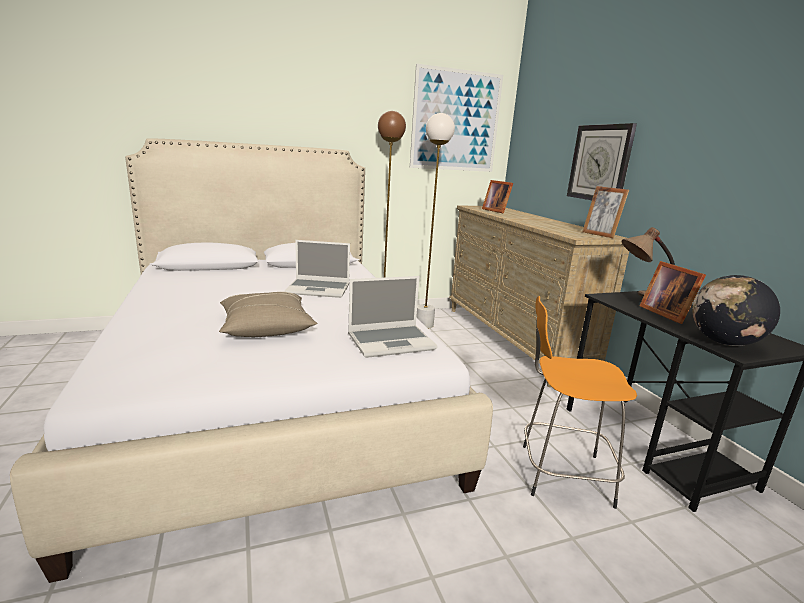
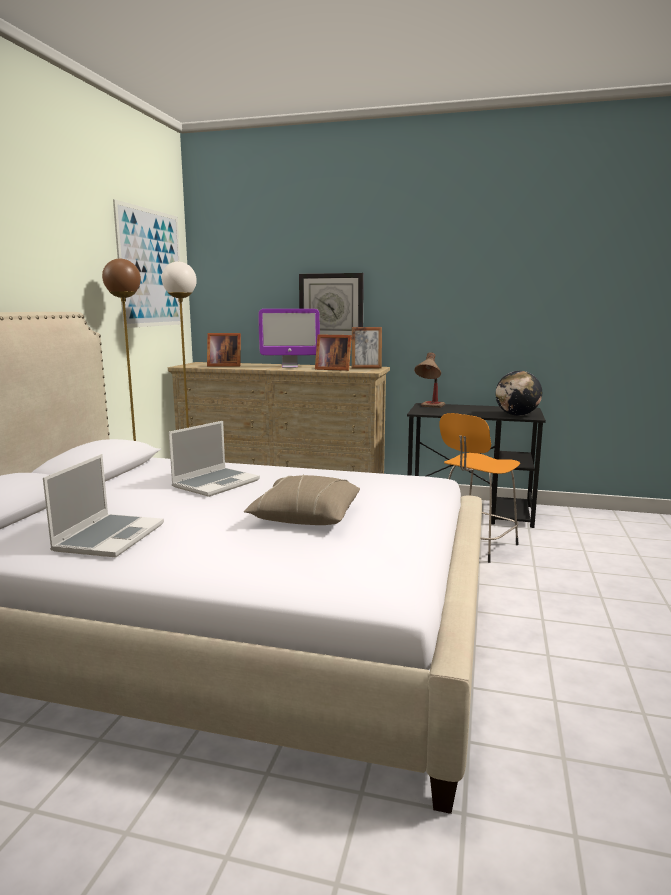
camera: 55 degrees left, 5 degrees down
laptop [348,276,438,358] -> laptop moved to [43,454,164,558]
picture frame [639,261,706,324] -> picture frame moved to [315,334,352,371]
none -> monitor [258,309,320,368]

